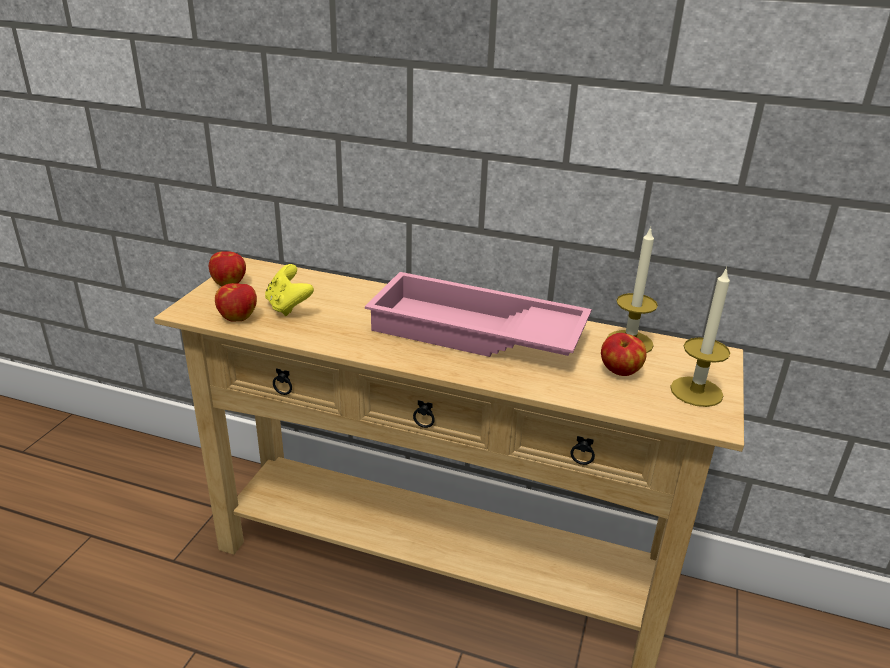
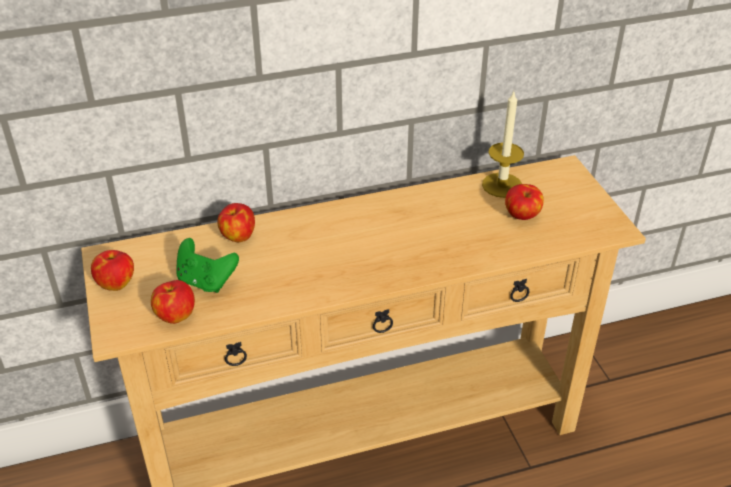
camera: 35 degrees left, 10 degrees up
yellow game controller [265,264,314,316] -> green game controller [176,238,239,293]
pink tray [365,272,592,357] -> none
candle [670,267,730,407] -> none
none -> apple [217,203,255,242]

